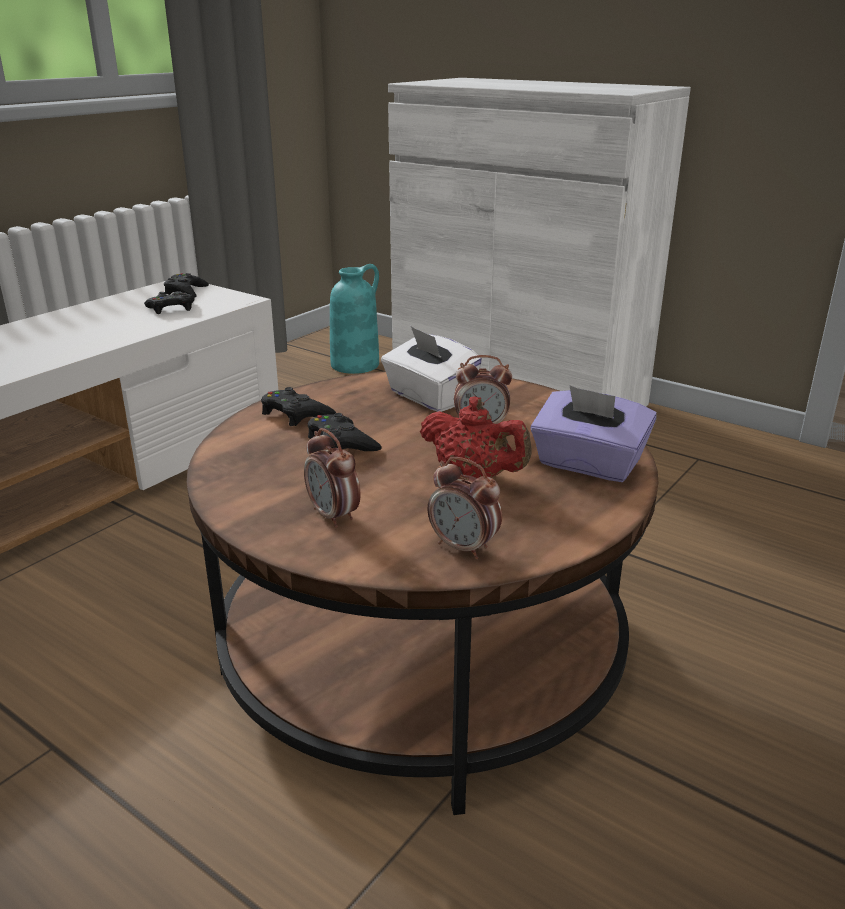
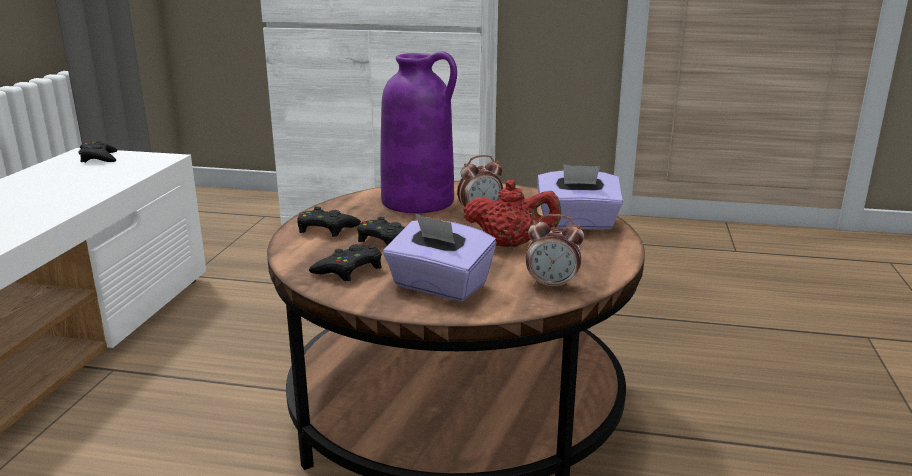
camera: 25 degrees left, 5 degrees down
black game controller [144,291,195,314] -> black game controller moved to [309,244,382,281]
alarm clock [304,428,360,528] -> purple tissue box [383,214,496,302]
turquoise vase [330,264,379,374] -> none
white tissue box [381,326,482,412] -> purple vase [381,52,457,213]

